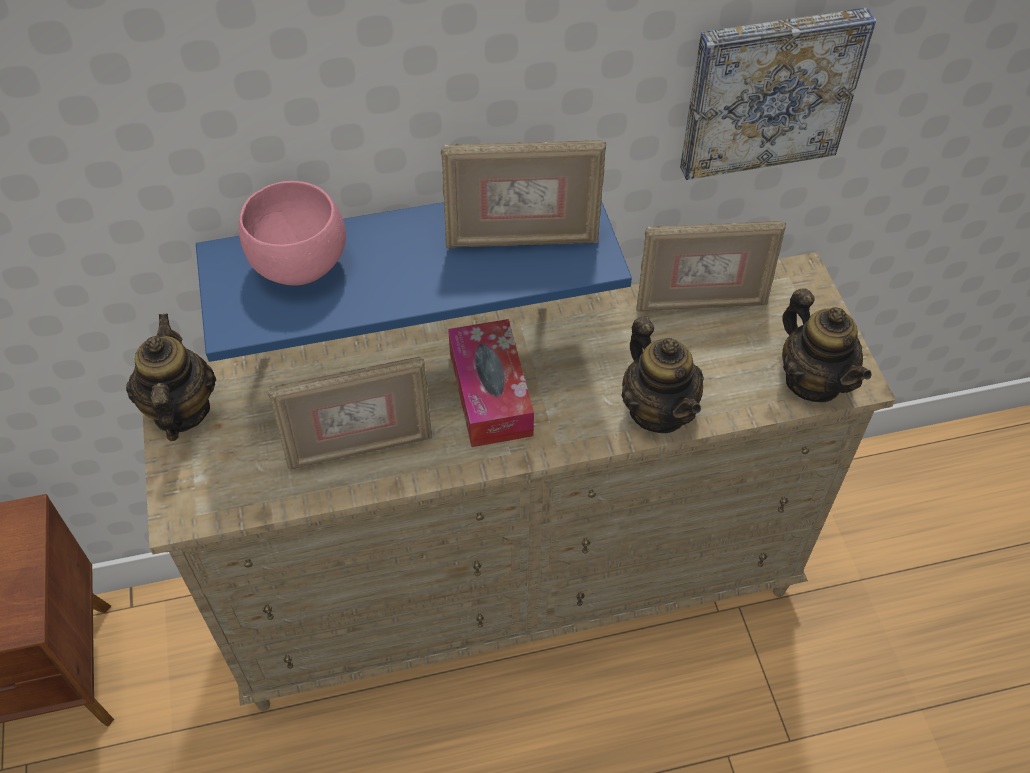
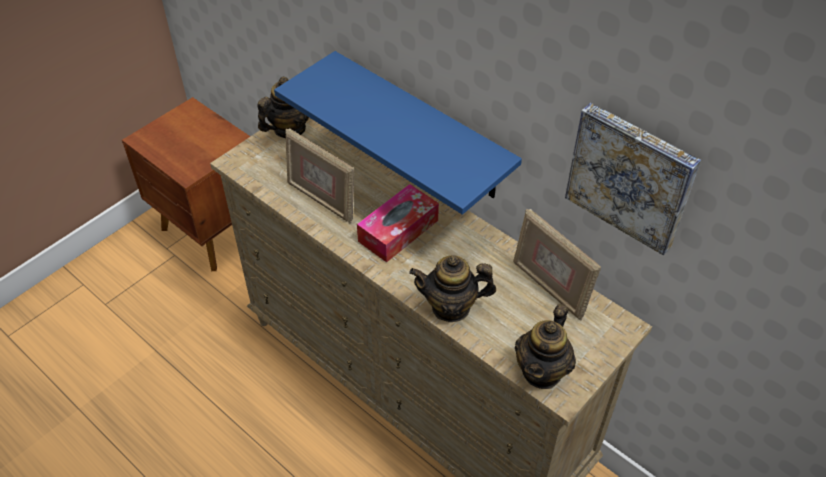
camera: 55 degrees right, 5 degrees down
pink bowl [238,181,346,286] -> none
picture frame [441,140,606,248] -> none
teapot [621,317,704,433] -> teapot turned 60 degrees clockwise [409,255,496,322]

